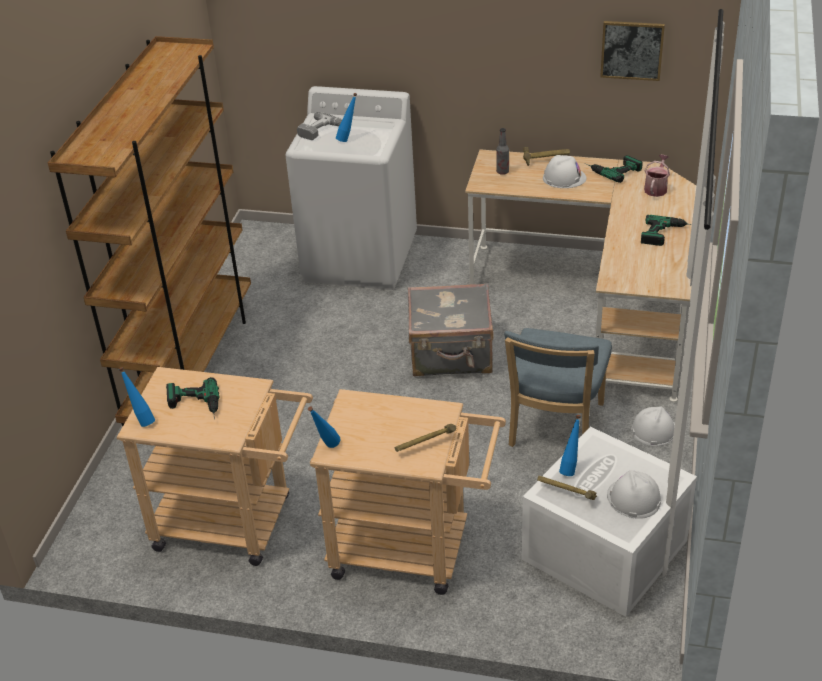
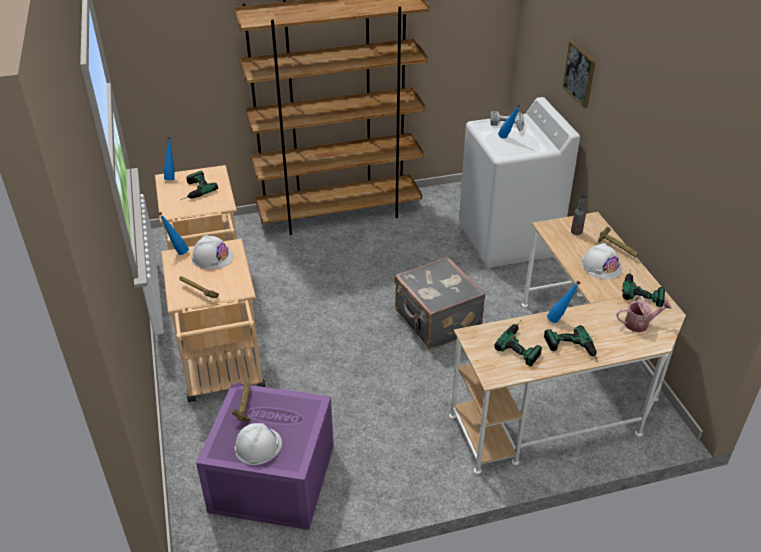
camera: 60 degrees right, 0 degrees up
blue chair [504,328,612,447] -> none
white storage box [522,427,697,617] -> purple storage box [196,383,334,530]
blue bottle [559,415,581,476] -> blue bottle moved to [547,281,581,323]
picture [600,21,665,81] -> picture moved to [563,41,596,108]
white hard hat [631,406,675,446] -> white hard hat moved to [192,235,234,269]
none -> power drill [494,320,542,366]

